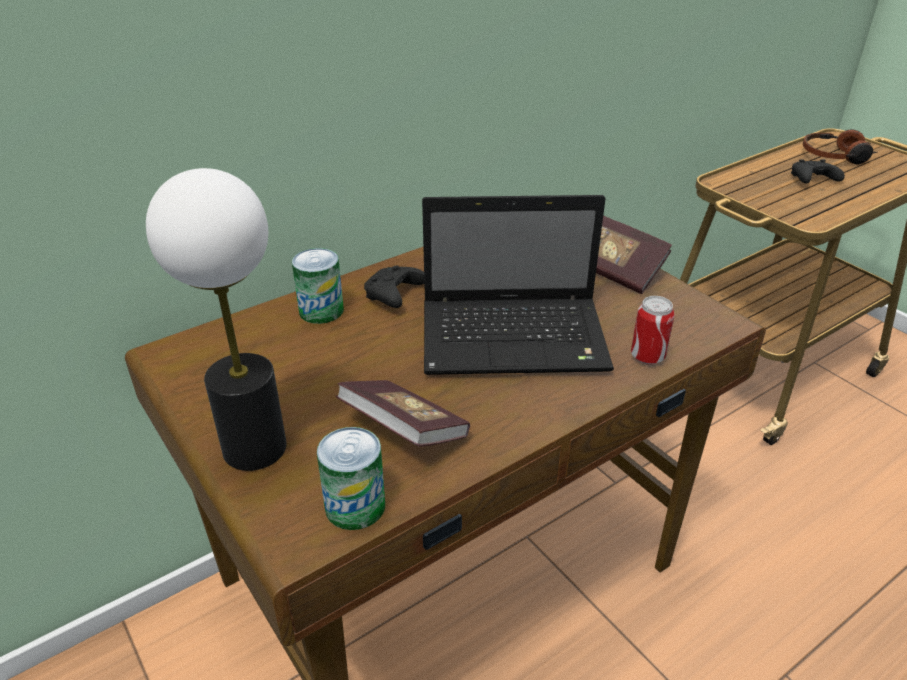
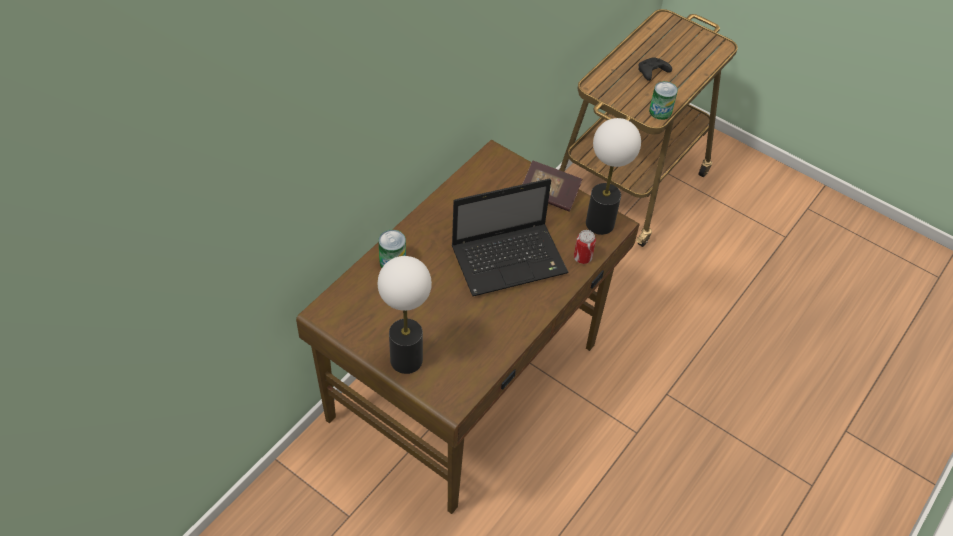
camera: 20 degrees left, 15 degrees up
can [317,427,385,530] -> can moved to [649,81,678,120]
book [336,380,470,447] -> none
black game controller [364,265,424,308] -> none
headphones [803,130,878,165] -> none
none -> table lamp [586,118,641,235]

